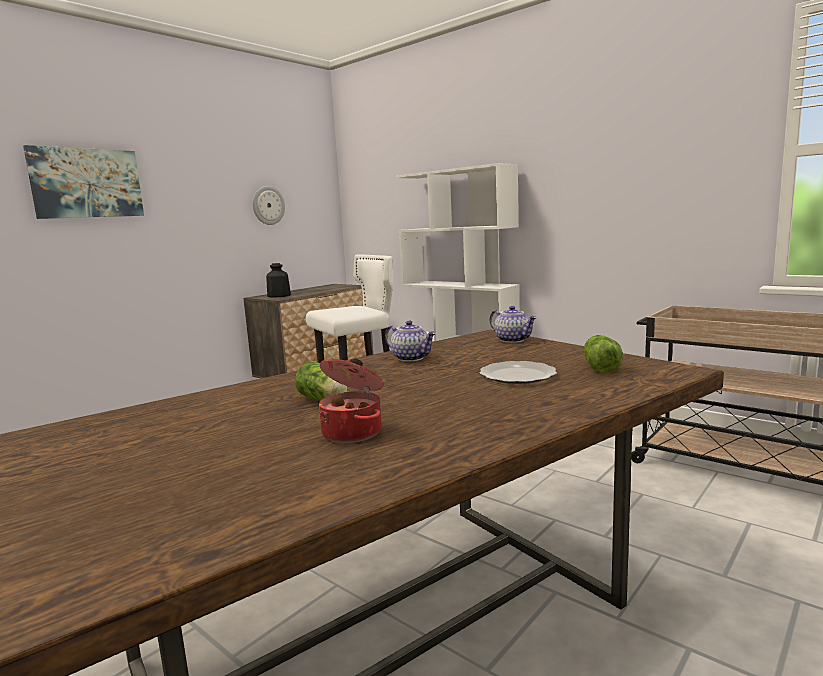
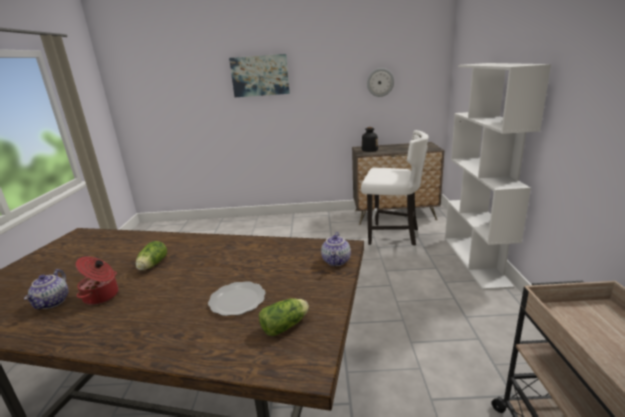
camera: 50 degrees right, 10 degrees up
teapot [385,321,436,362] -> teapot moved to [24,269,68,310]

